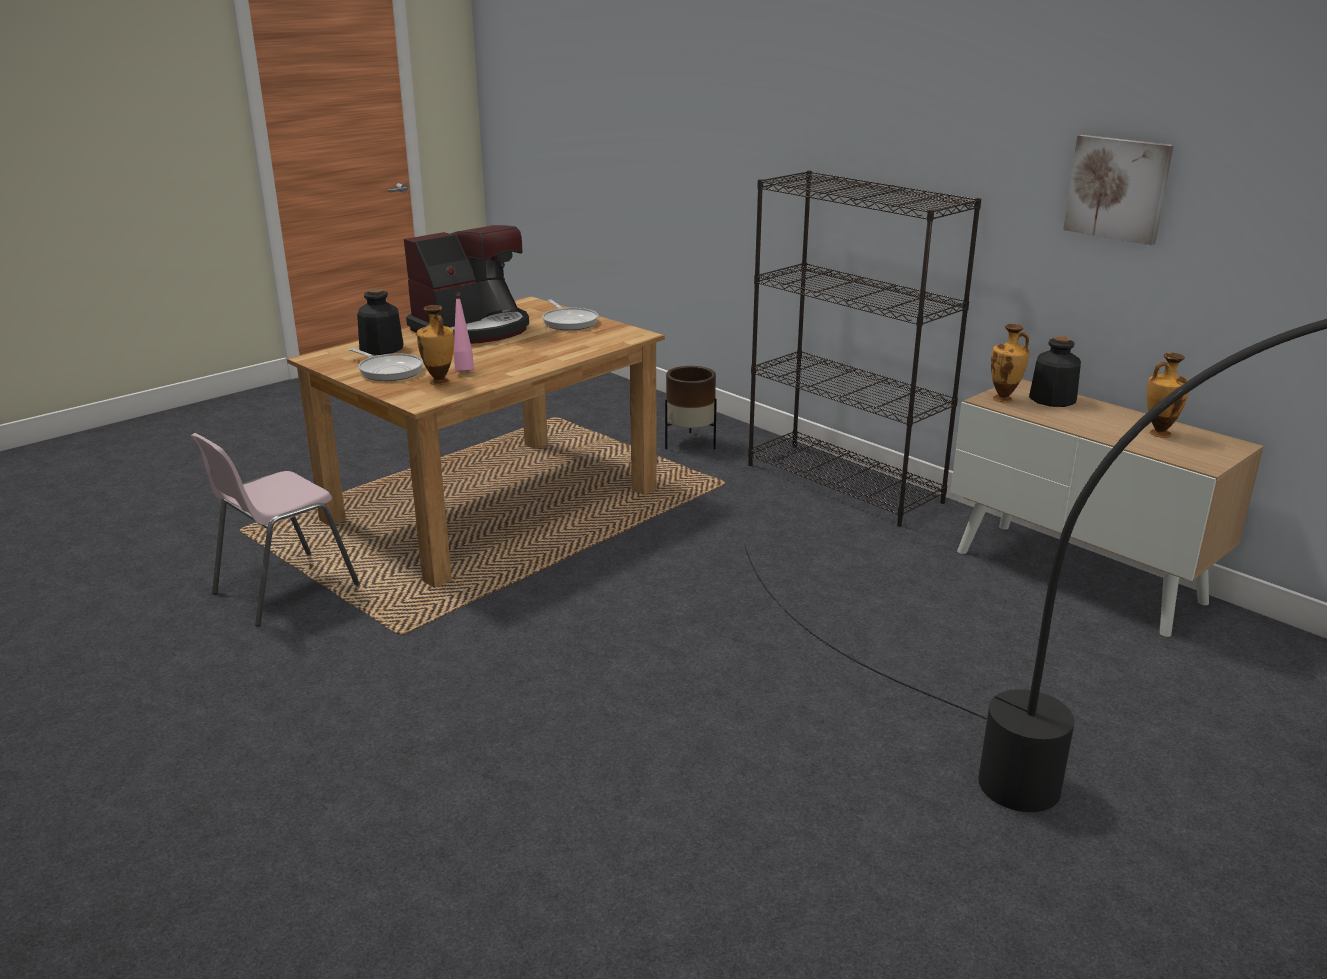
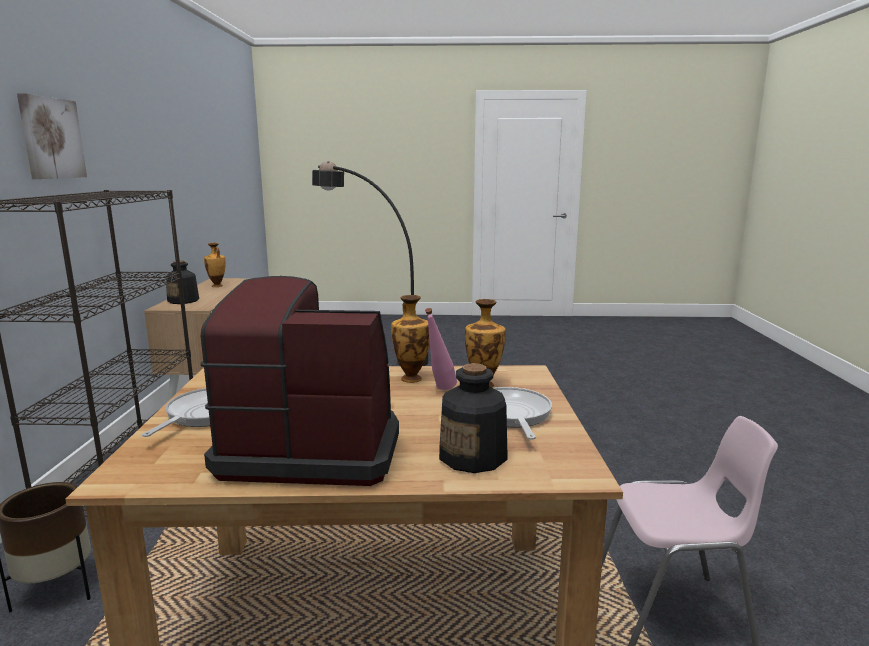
camera: 135 degrees left, 10 degrees down
vase [991,324,1030,402] -> vase moved to [391,295,430,383]
picture [1063,135,1174,245] -> picture moved to [17,93,87,179]

